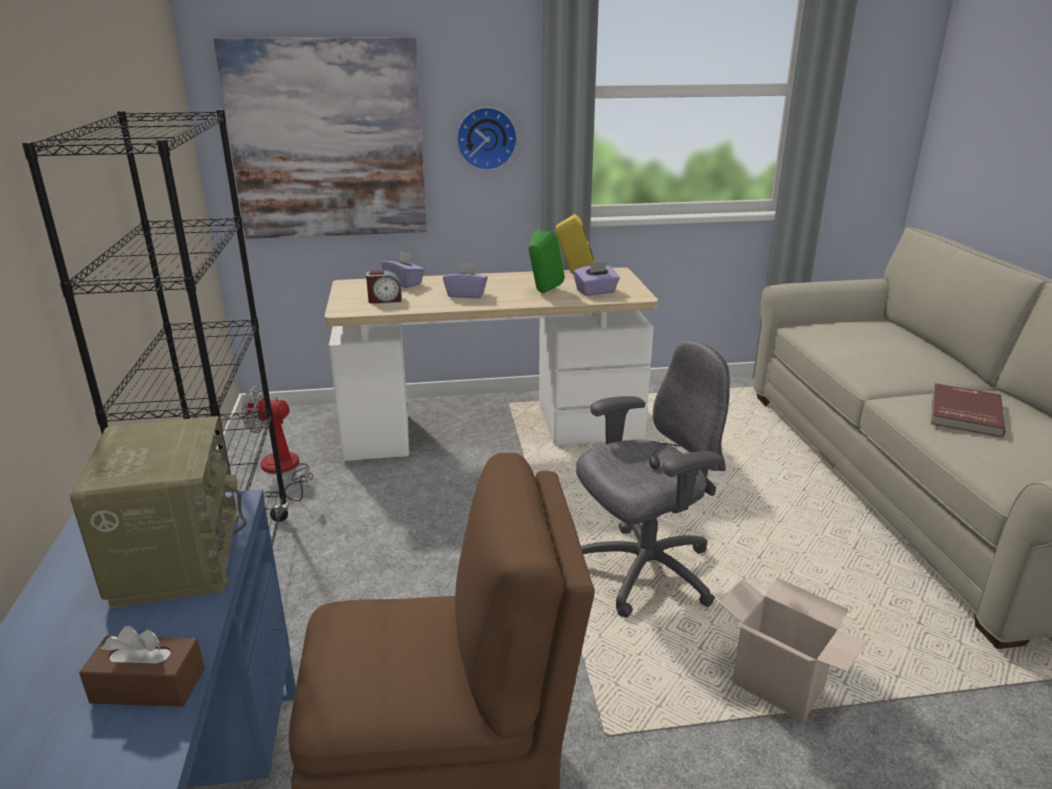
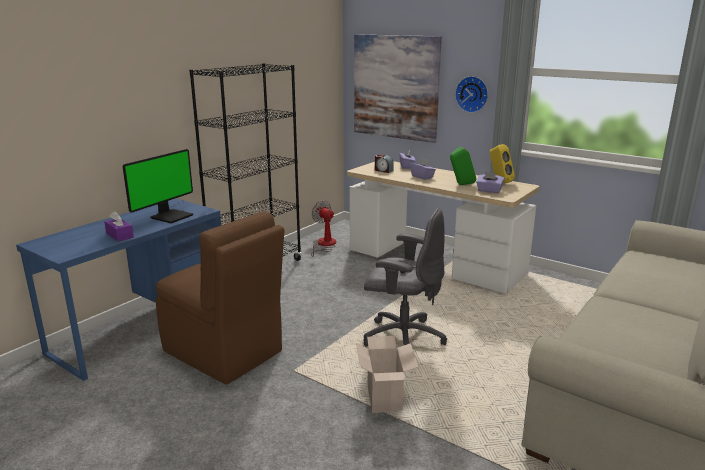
camera: 45 degrees right, 5 degrees down
radio [70,416,247,608] -> monitor [122,149,193,223]
brown tissue box [79,625,205,707] -> purple tissue box [104,211,134,242]
red book [931,383,1005,437] -> none

